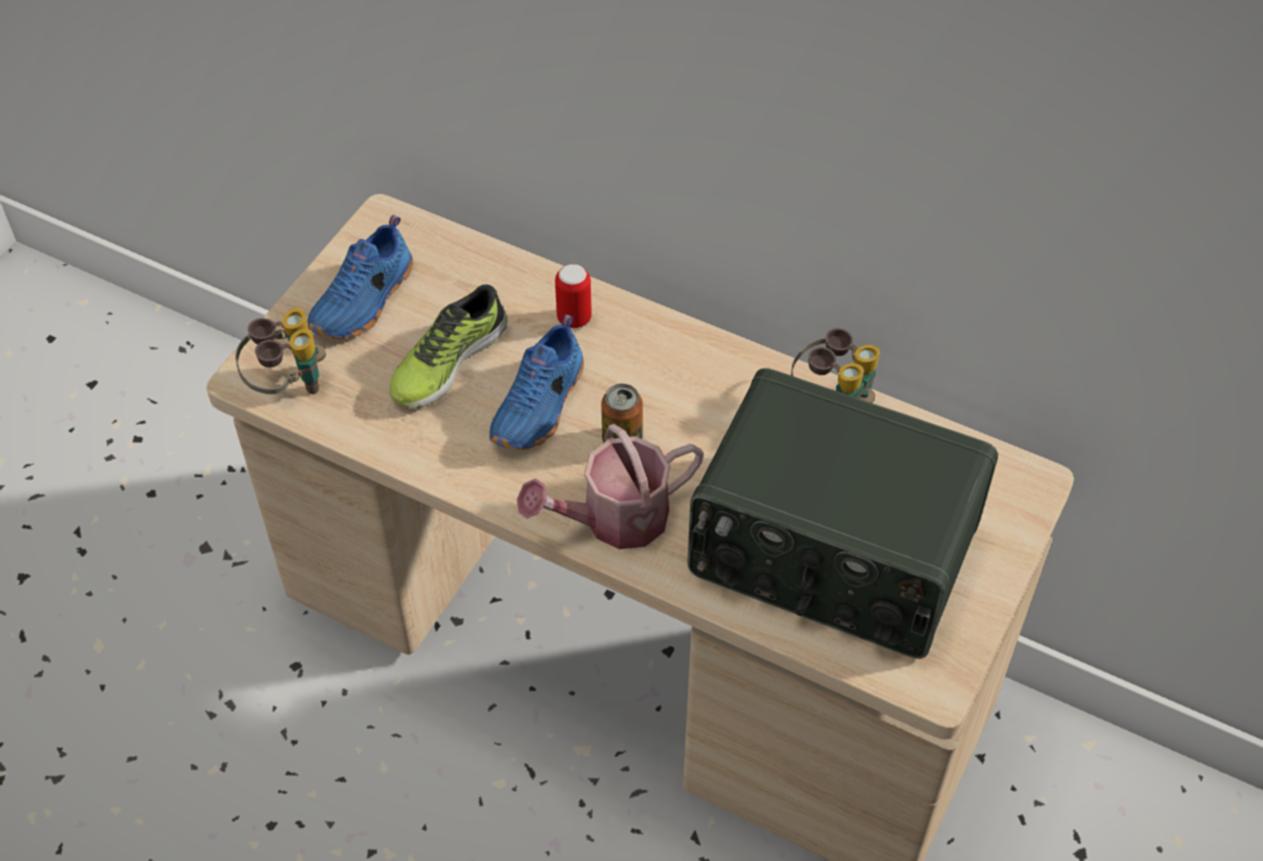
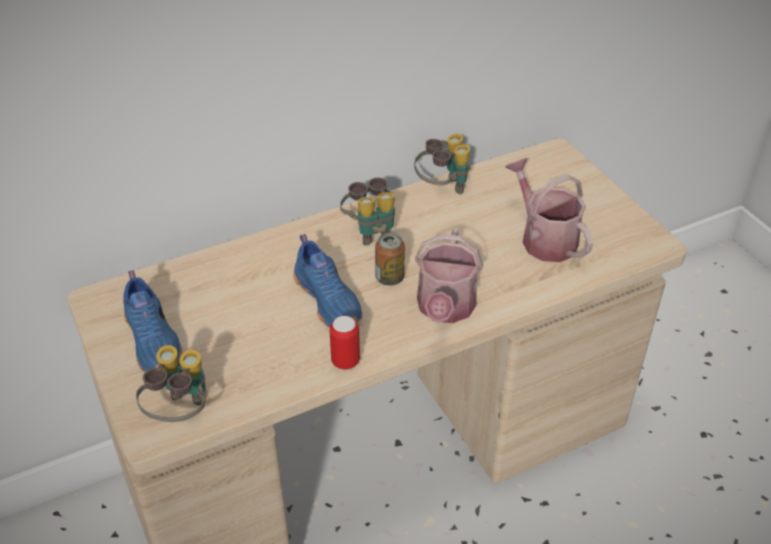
camera: 55 degrees left, 10 degrees down
shoe [389,284,508,408] -> none
can [555,264,592,329] -> can moved to [330,316,360,370]
radio [687,368,998,659] -> watering can [505,158,593,262]
none -> binoculars [340,177,395,246]

